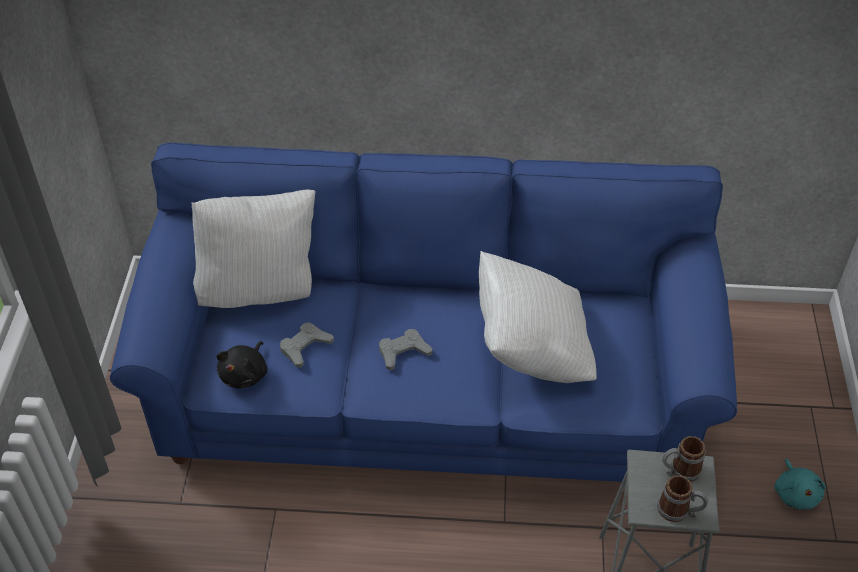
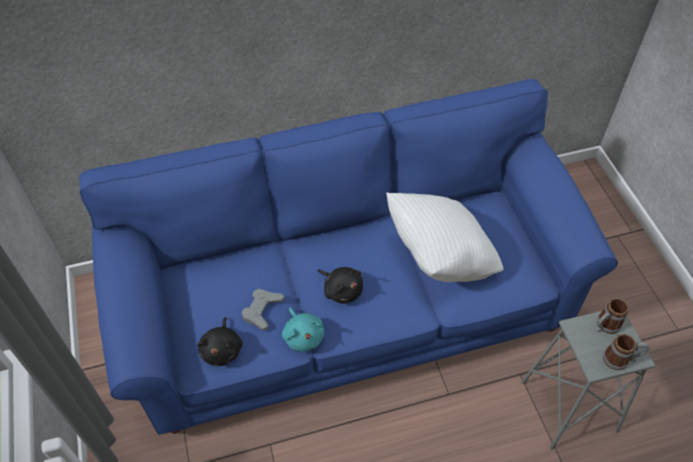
camera: 20 degrees left, 5 degrees up
white pillow [191,189,315,308] -> none
grey game controller [379,329,432,371] -> black plush toy [318,267,363,304]
turquoise plush toy [774,459,826,510] -> turquoise plush toy moved to [282,307,324,352]

